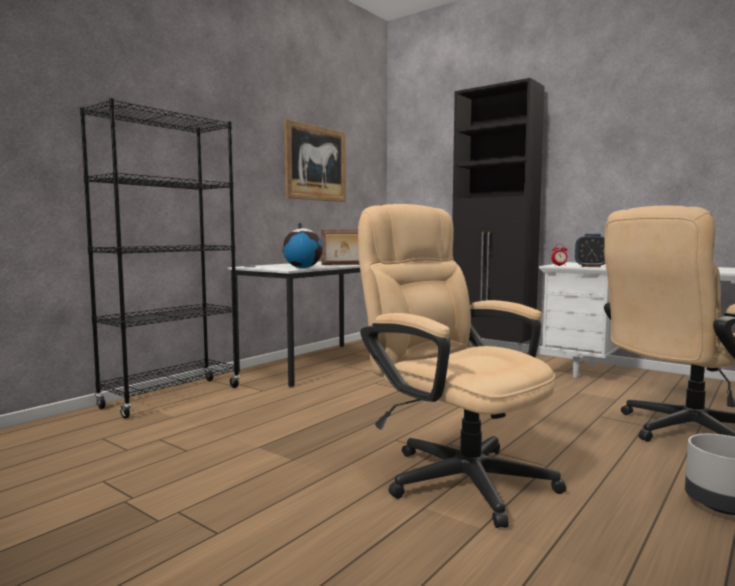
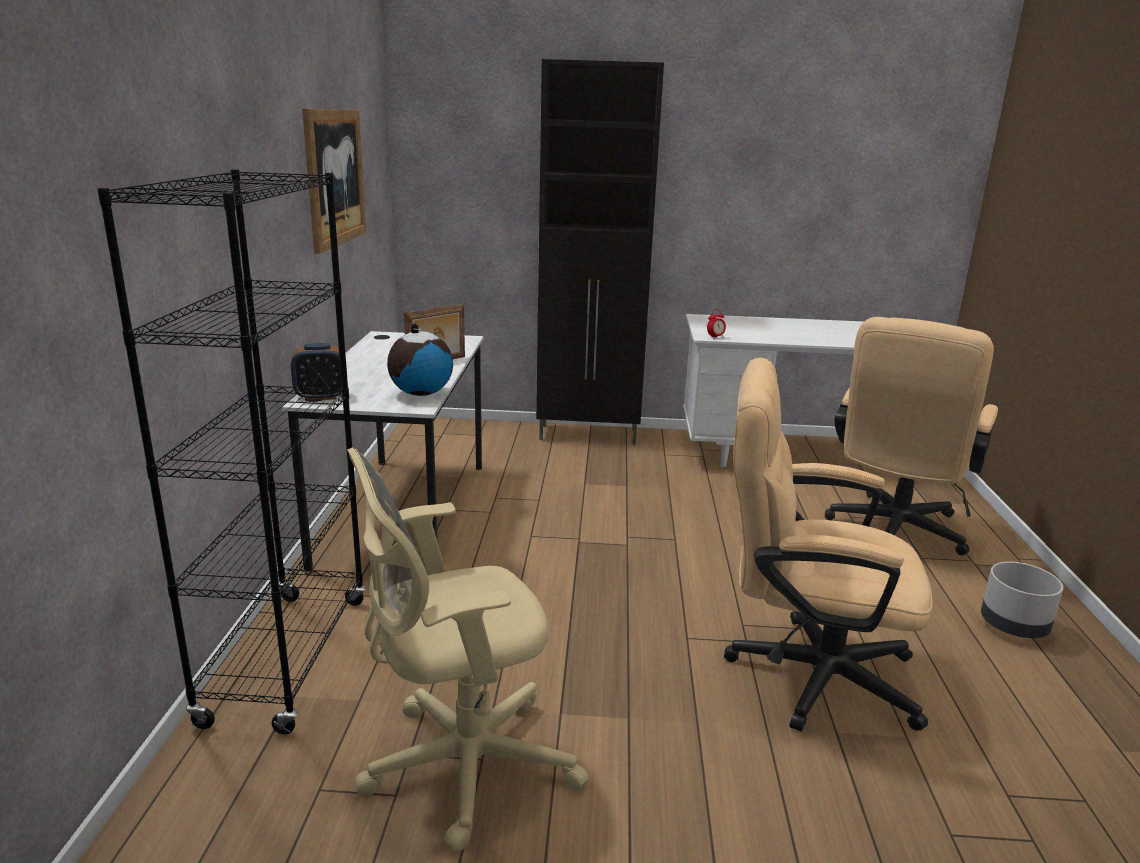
camera: 35 degrees left, 15 degrees up
alarm clock [575,234,605,267] -> alarm clock moved to [291,343,347,401]
none -> beige office chair [347,448,589,852]

